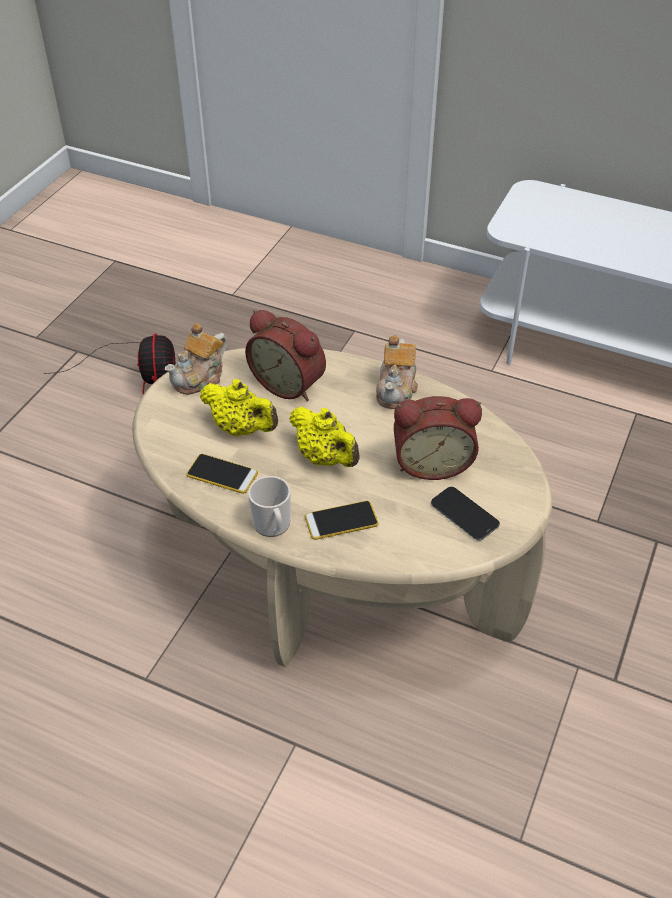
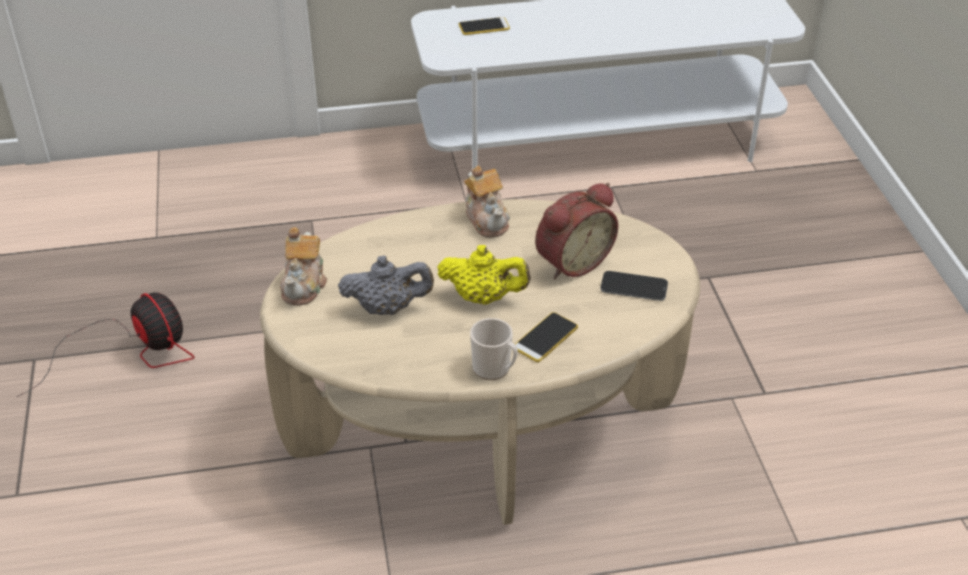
camera: 35 degrees left, 5 degrees down
phone [187,454,258,494] -> phone moved to [459,17,510,35]
yellow teapot [200,379,278,436] -> grey teapot [338,255,434,315]
alarm clock [245,310,326,401] -> none

